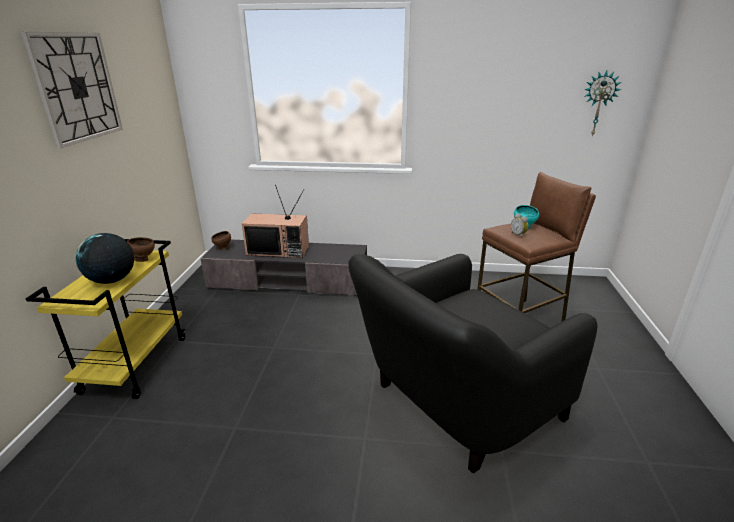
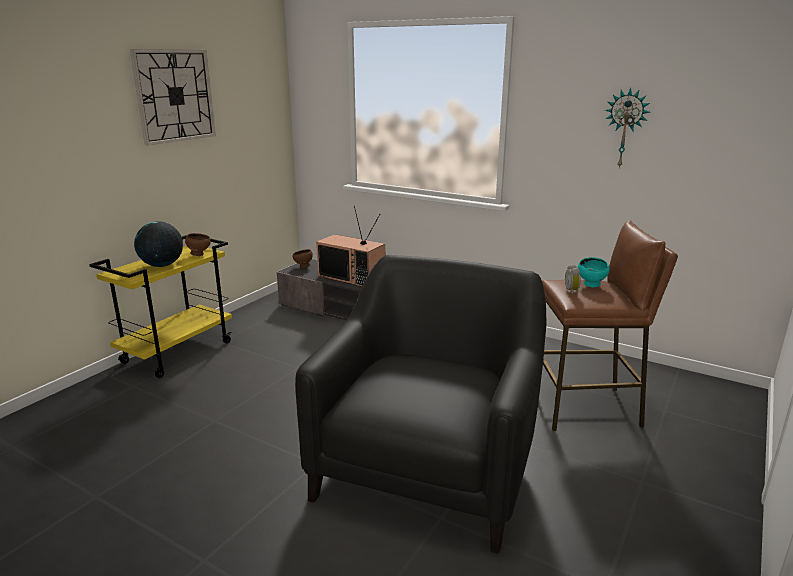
camera: 25 degrees right, 5 degrees down
black armchair [348,254,598,473] -> black armchair turned 120 degrees clockwise [295,255,547,553]
wall clock [584,71,622,137] -> wall clock moved to [605,88,650,168]

